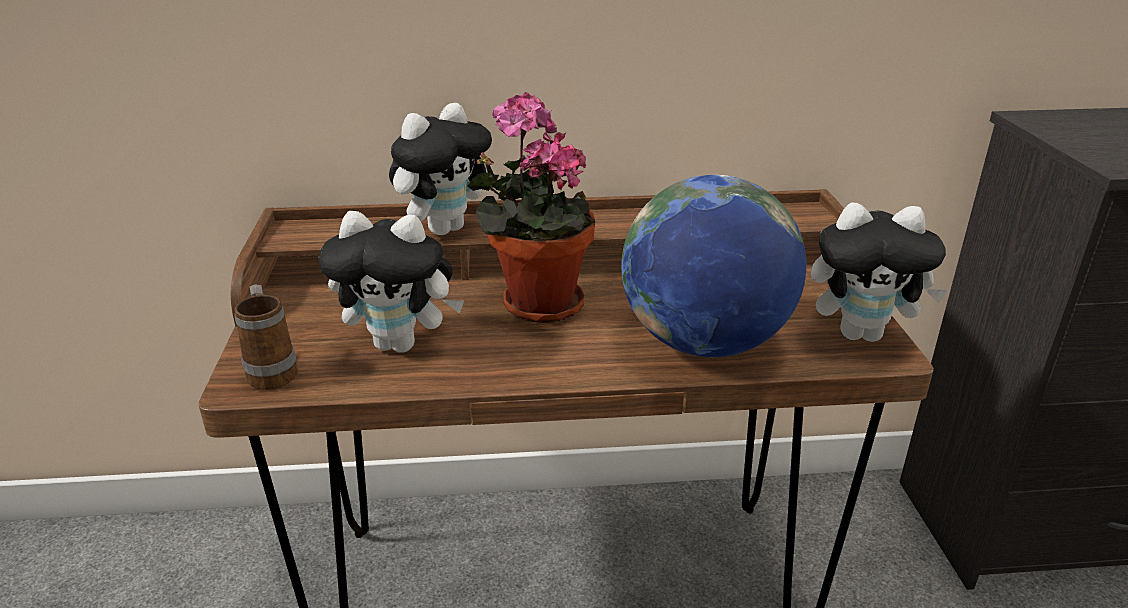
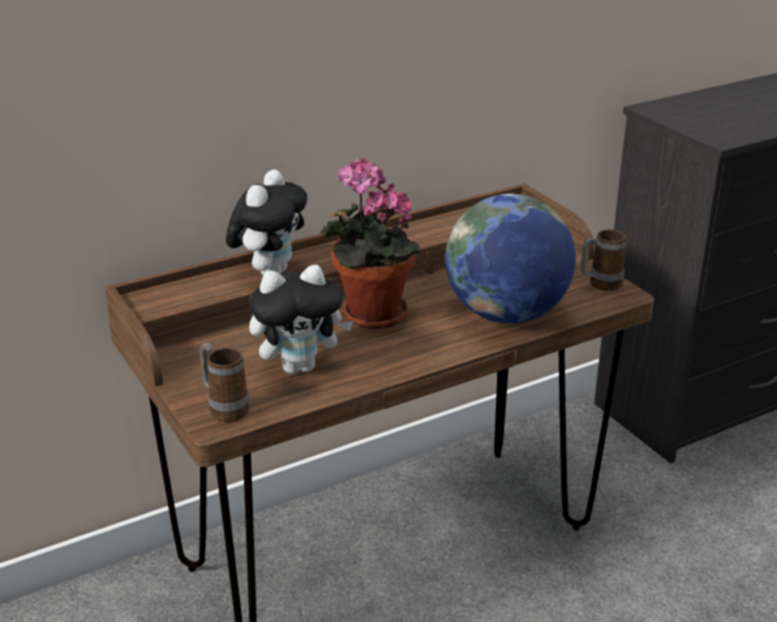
camera: 25 degrees left, 0 degrees up
plush toy [811,203,948,342] -> mug [581,229,626,291]

